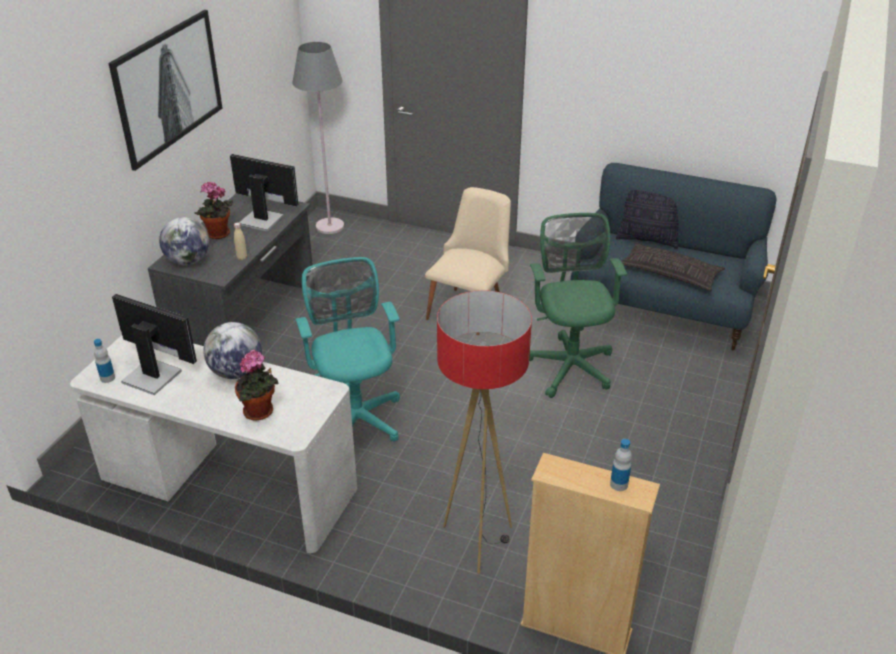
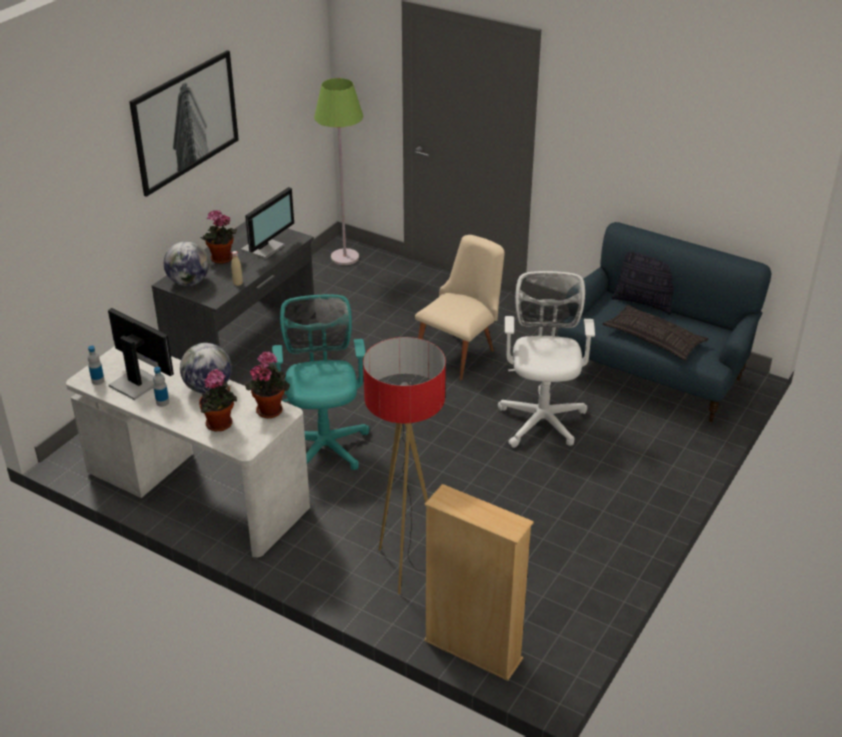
camera: 10 degrees right, 0 degrees up
monitor [230,154,298,231] -> monitor turned 90 degrees clockwise [241,187,294,259]
grey floor lamp [292,42,344,234] -> green floor lamp [314,78,363,265]
green office chair [529,213,627,398] -> white office chair [498,271,595,448]
bottle [610,439,632,491] -> bottle moved to [153,367,169,407]
none -> potted plant [245,352,290,418]

